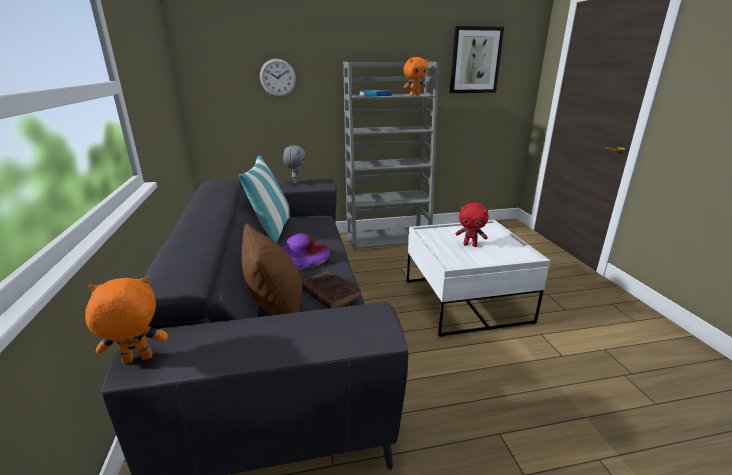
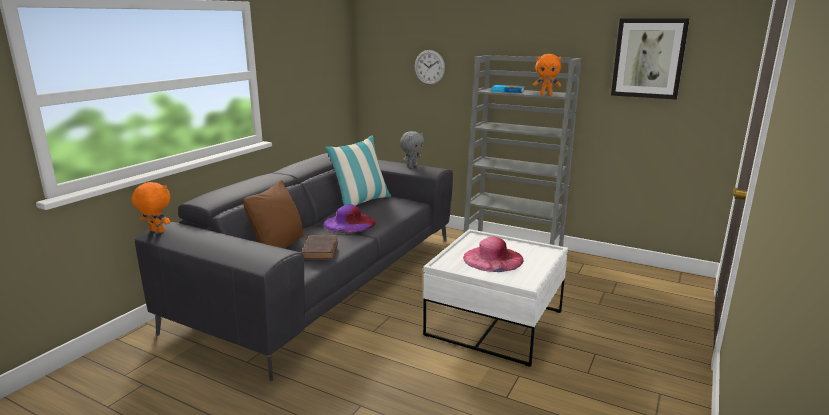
camera: 40 degrees right, 5 degrees down
red plush toy [455,202,489,247] -> pink hat [463,237,523,272]

